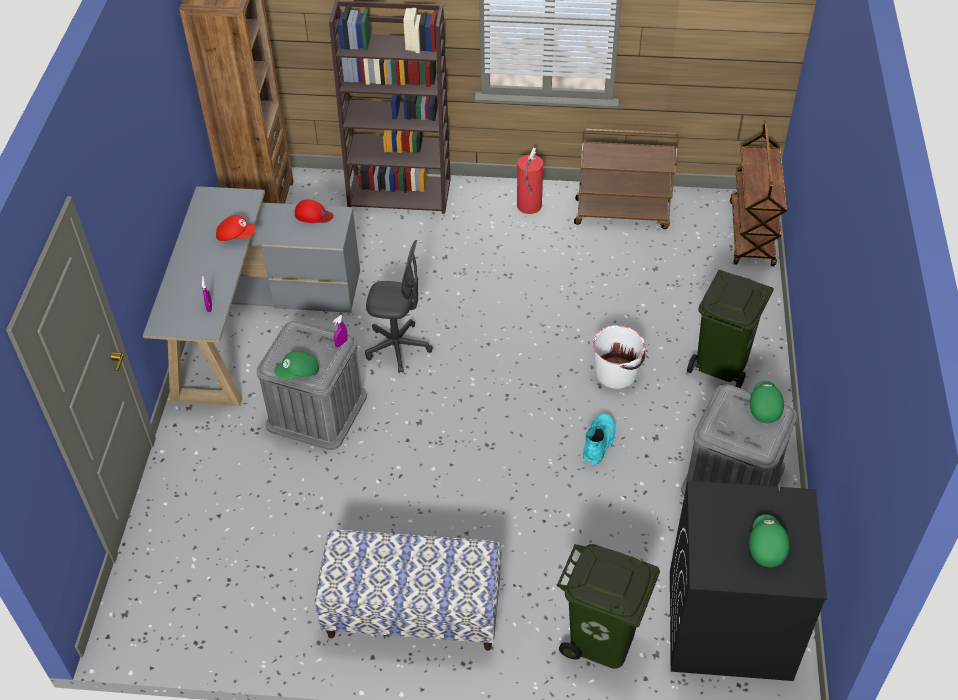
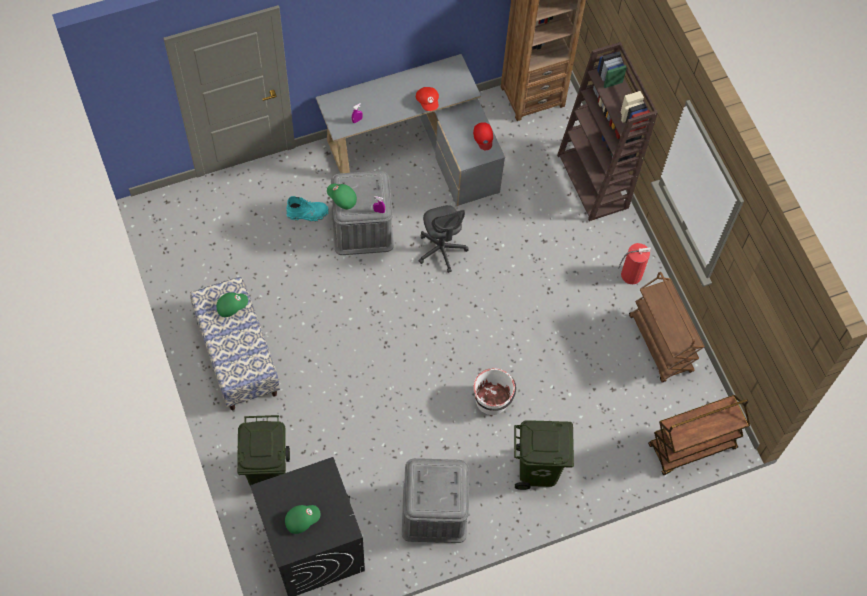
camera: 60 degrees right, 15 degrees up
turquoise boot [583,414,616,466] -> turquoise boot moved to [286,196,329,222]
green cap [750,381,784,423] -> green cap moved to [216,292,248,317]

